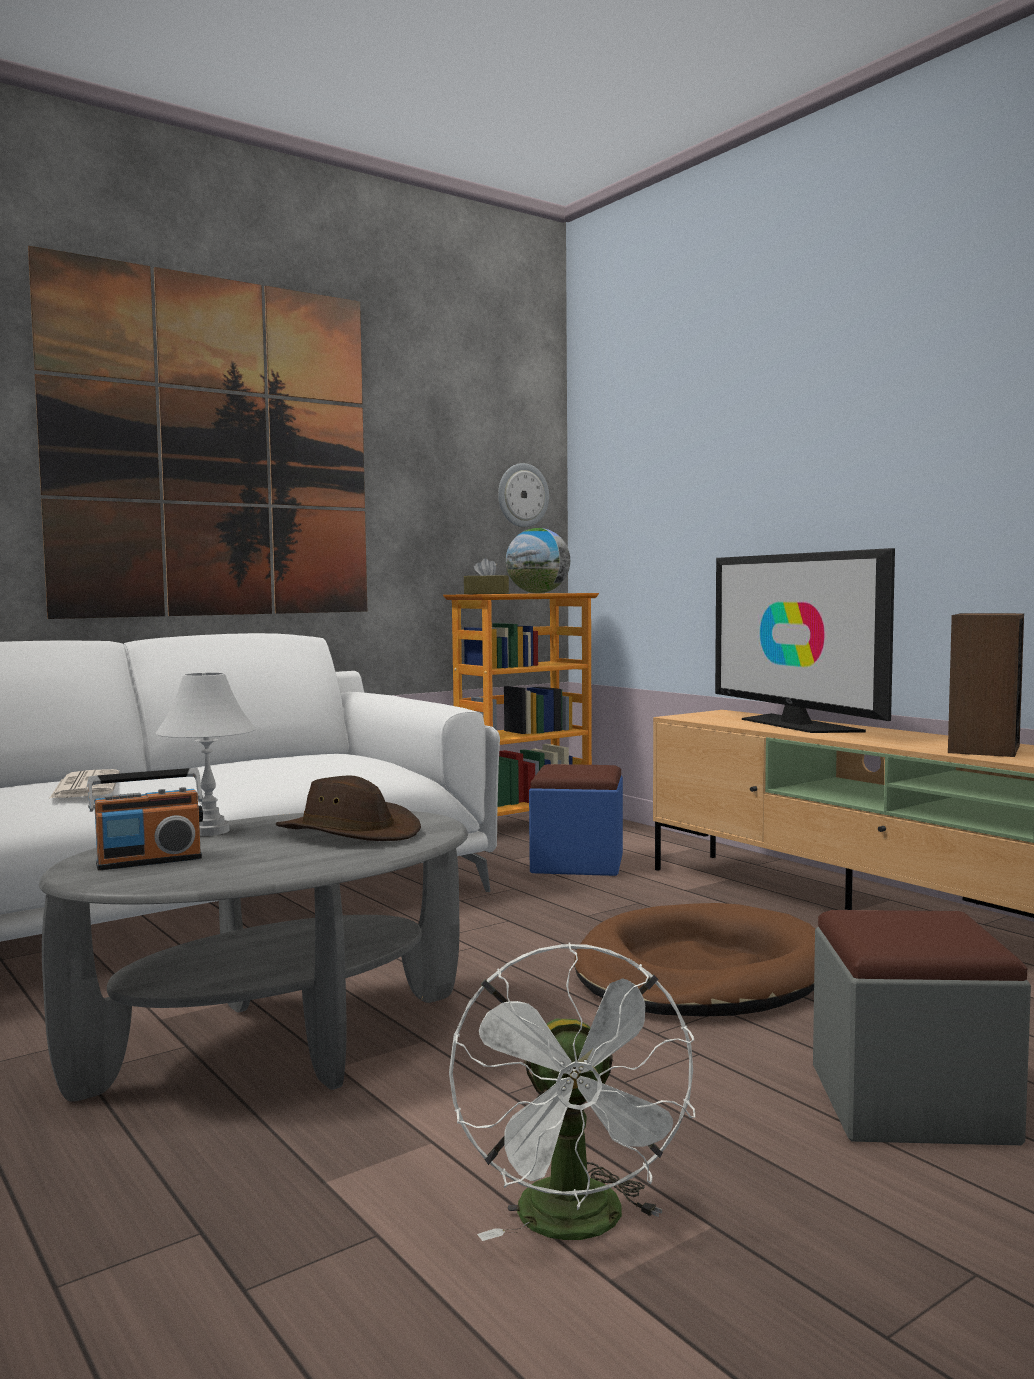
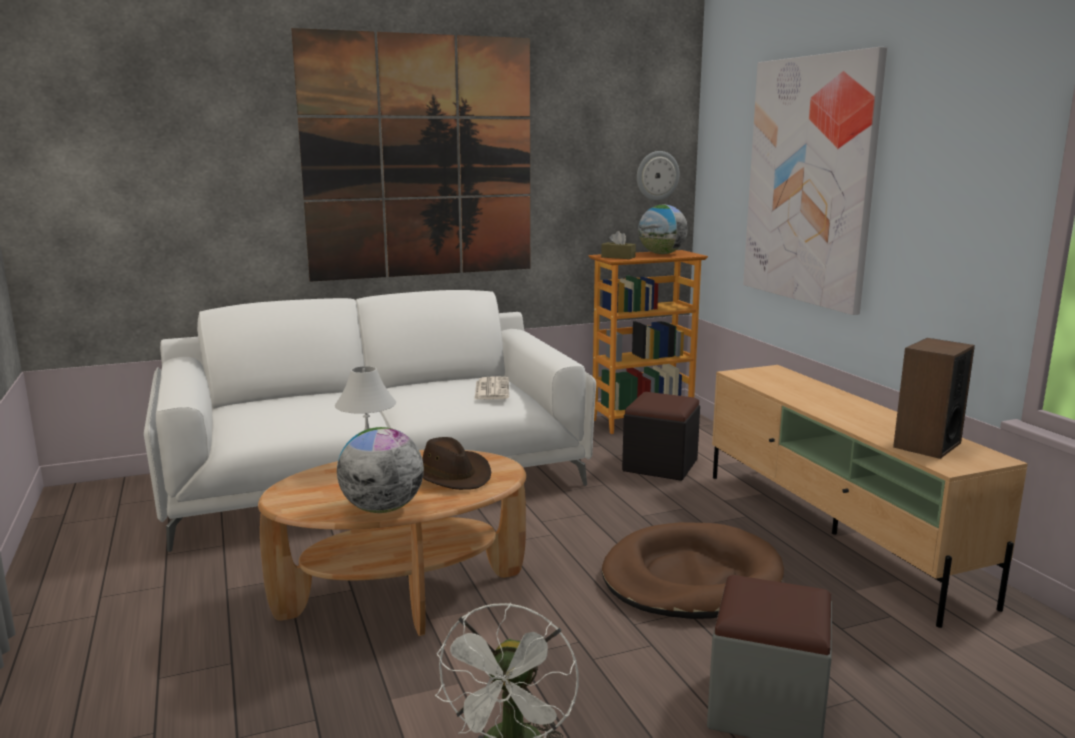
camera: 15 degrees right, 10 degrees up
grey coffee table [39,811,468,1102] -> brown coffee table [258,450,526,636]
newspaper [49,769,120,799] -> newspaper moved to [474,376,509,400]
radio [88,768,203,870] -> none
blue ottoman [529,764,623,876] -> black ottoman [622,392,700,481]
television [715,548,895,733] -> none
none -> globe [337,427,424,513]
none -> picture [743,47,887,315]

